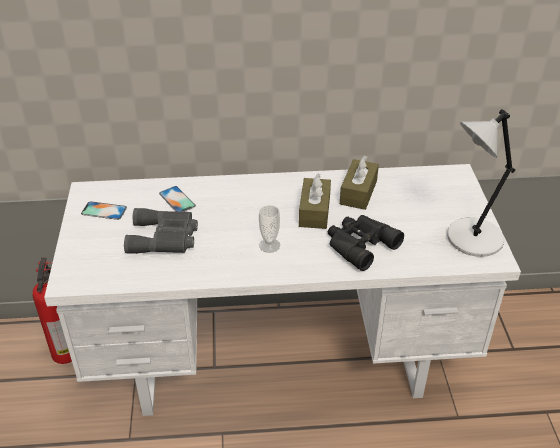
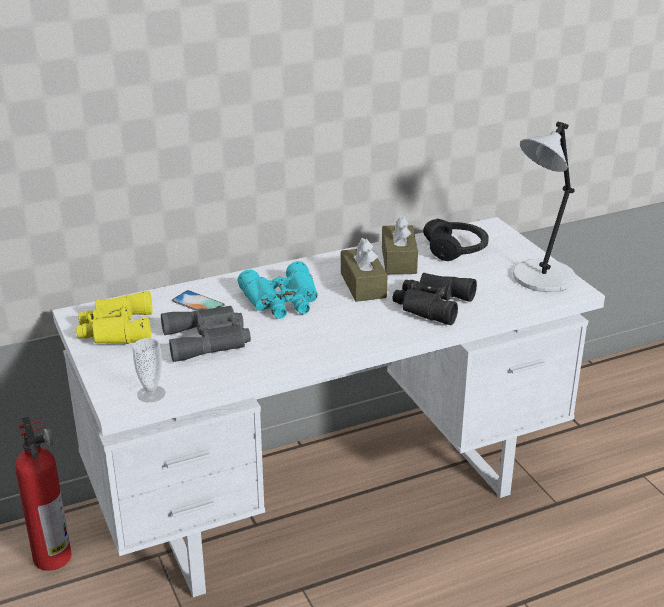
camera: 20 degrees left, 10 degrees down
phone [81,201,127,220] -> yellow binoculars [76,291,153,344]
cup [259,205,280,253] -> cup moved to [132,338,165,402]
none -> turquoise binoculars [238,261,318,319]
none -> black headphones [423,219,489,261]

